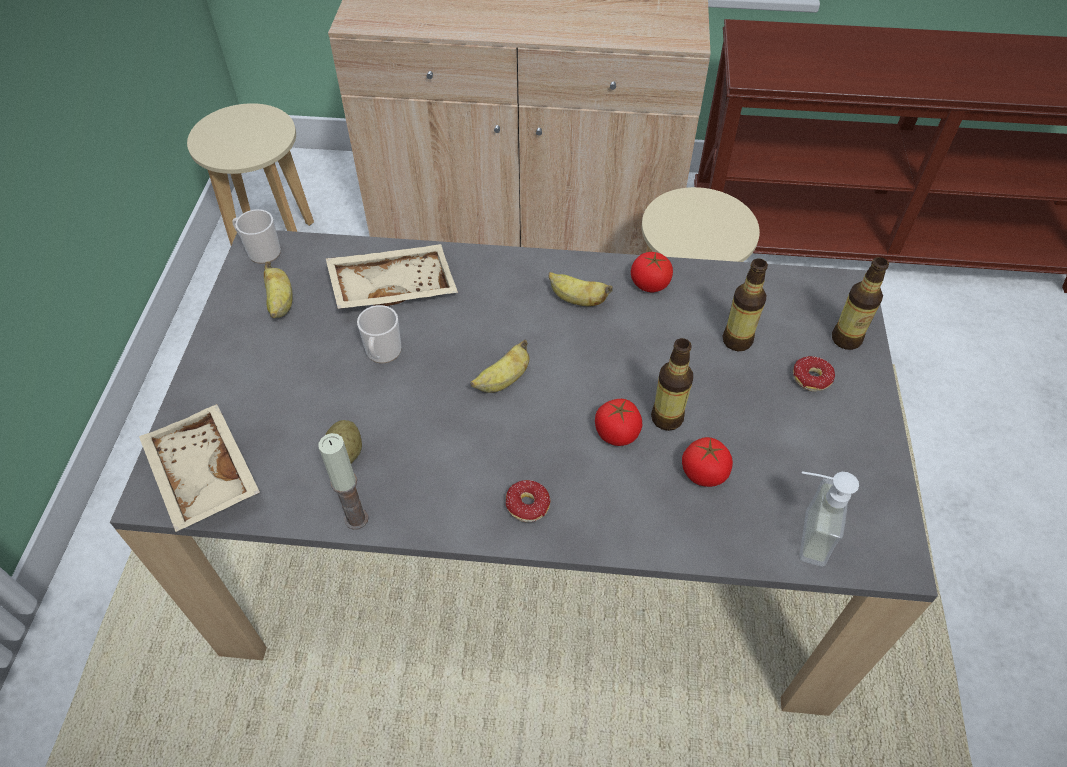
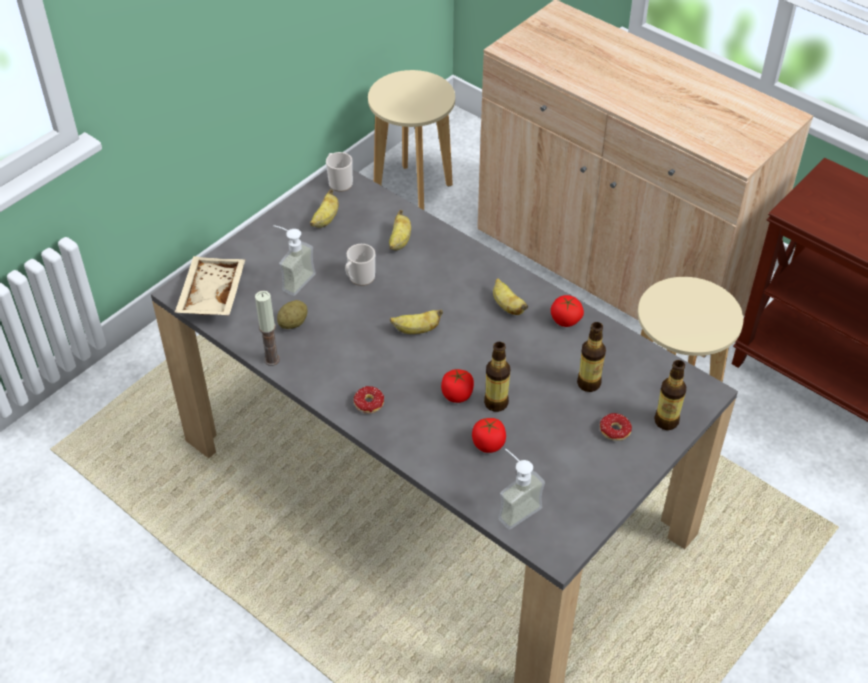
camera: 35 degrees right, 5 degrees down
beige tray [326,244,458,309] -> banana [389,210,411,250]
none -> soap dispenser [273,225,316,296]

